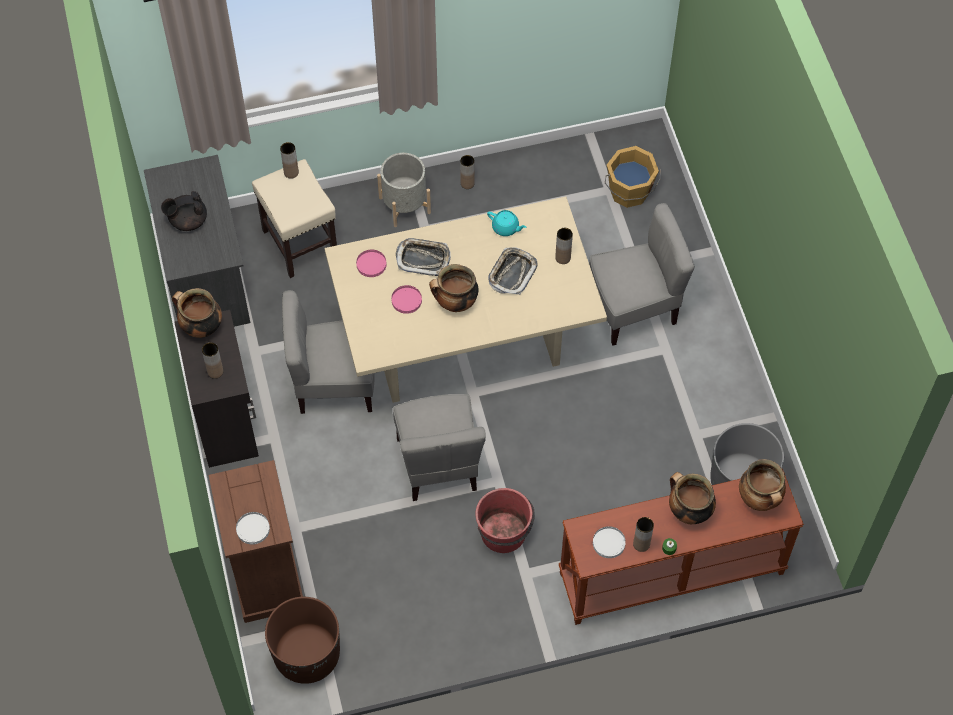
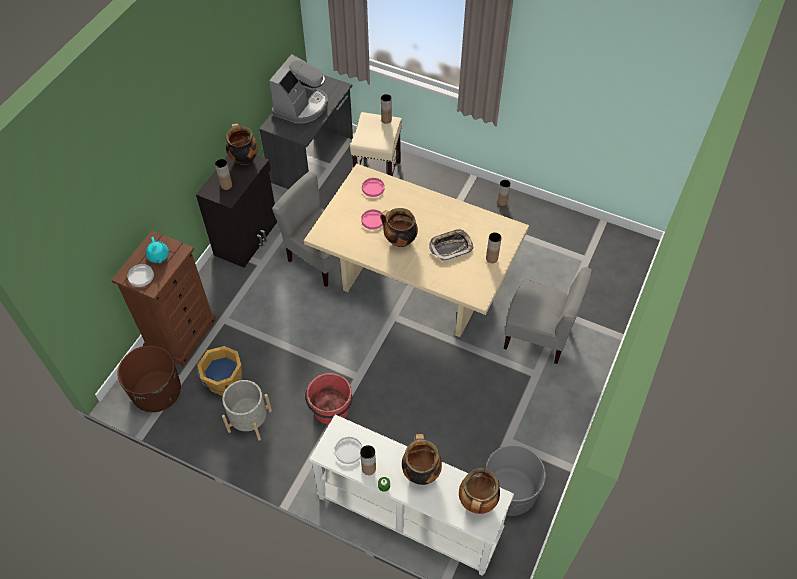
camera: 40 degrees right, 5 degrees down
black teapot [161,191,207,231] -> coffee machine [269,54,328,123]
grey planter [377,153,431,227] -> grey planter moved to [222,380,272,441]
grey chair [393,394,486,501] -> none
tray [396,238,451,276] -> none
turquoise teapot [487,210,526,236] -> turquoise teapot moved to [146,237,169,263]
brown console table [559,469,804,625] -> white console table [309,415,514,576]
orange bucket [605,146,661,208] -> orange bucket moved to [197,346,242,396]

